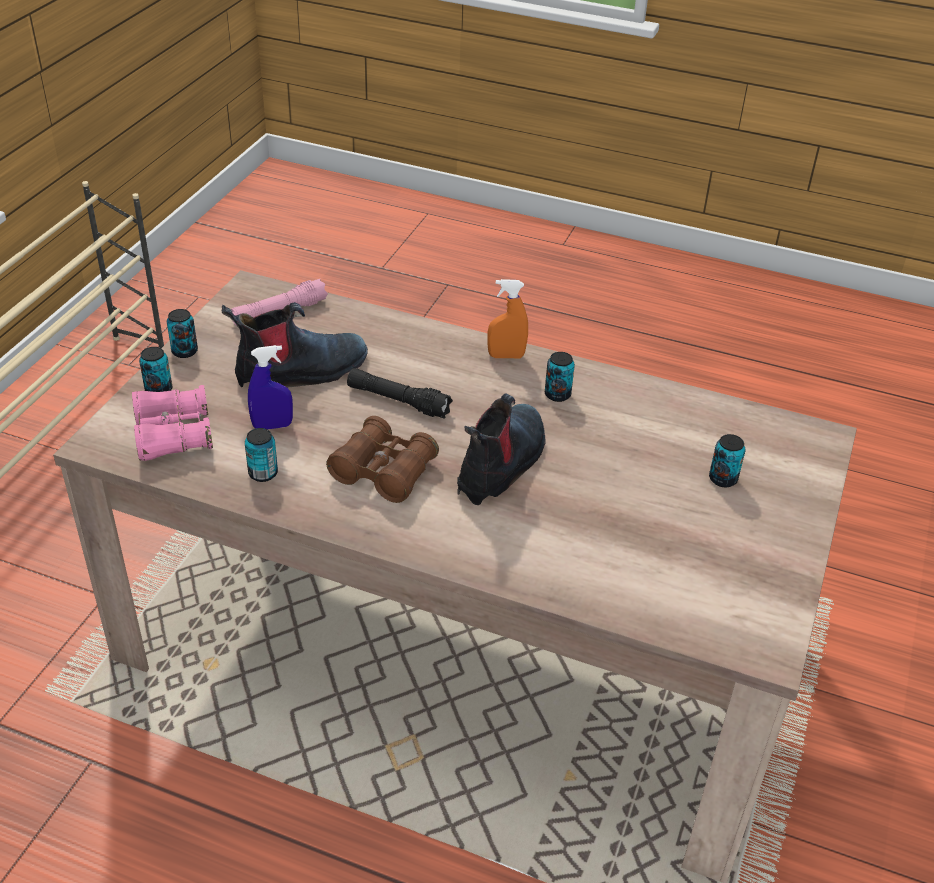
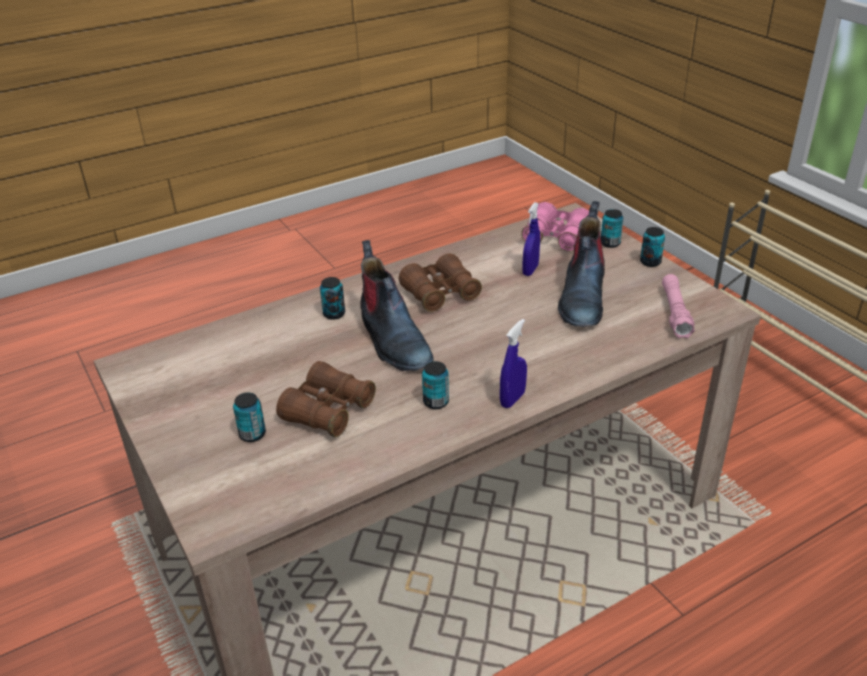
camera: 130 degrees right, 5 degrees down
can [245,428,278,482] -> can moved to [320,277,345,320]
black flashlight [347,368,453,419] -> none
orange spray bottle [488,279,528,358] -> blue spray bottle [500,319,527,408]
none -> brown binoculars [276,361,376,437]

